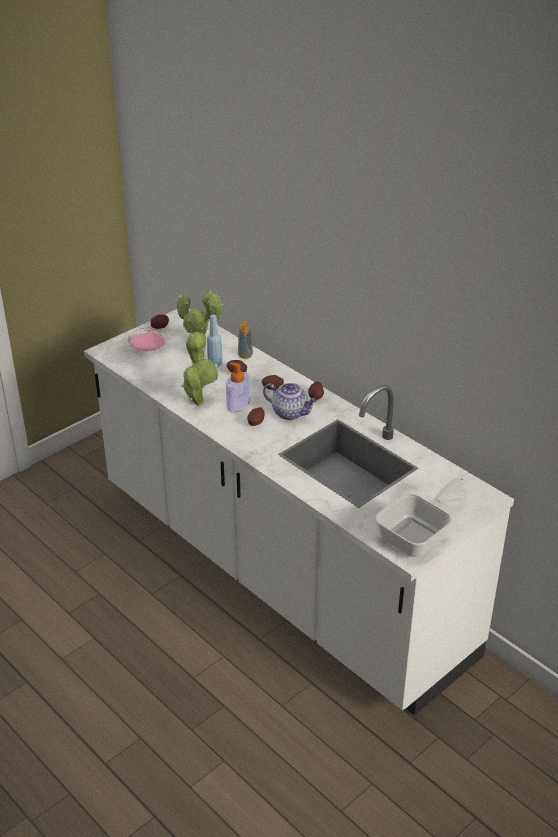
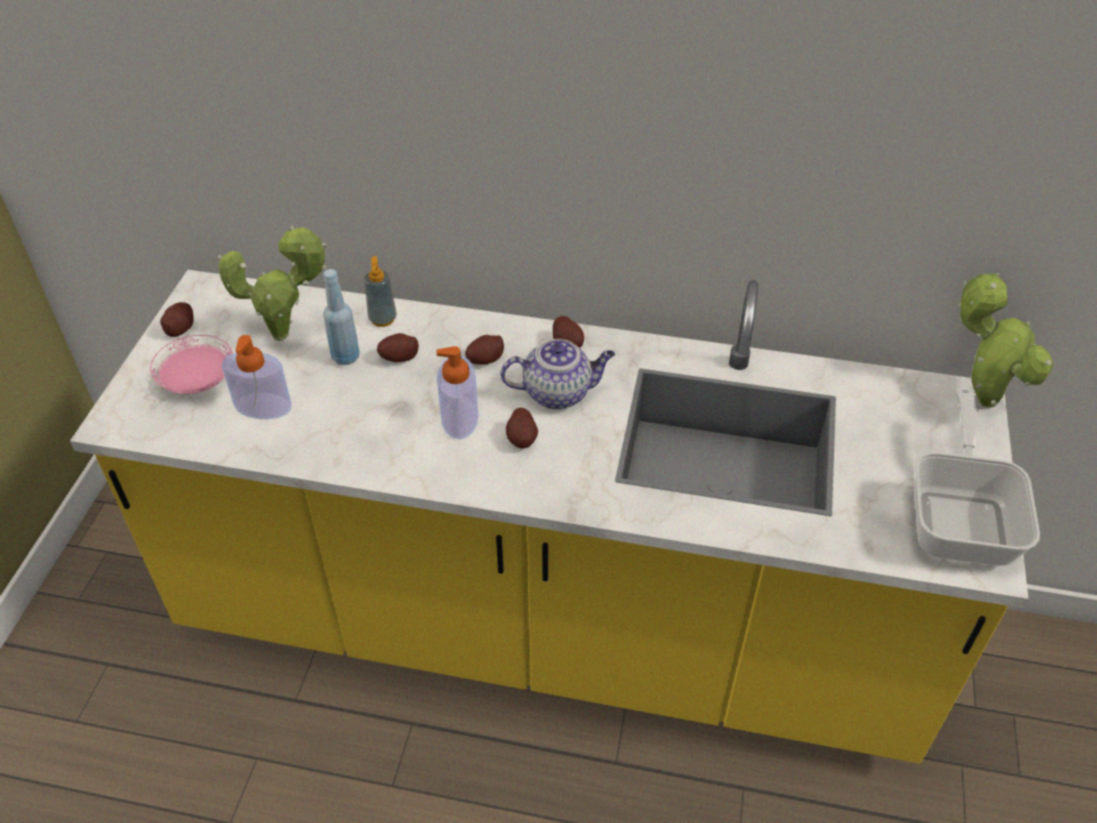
camera: 35 degrees left, 10 degrees up
white counter [84,309,514,716] -> yellow counter [70,270,1028,764]
potted plant [181,331,218,406] -> potted plant moved to [959,272,1053,408]
none -> soap dispenser [222,335,292,419]

